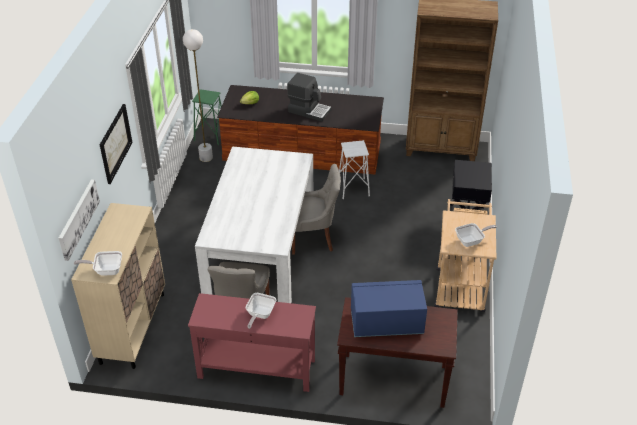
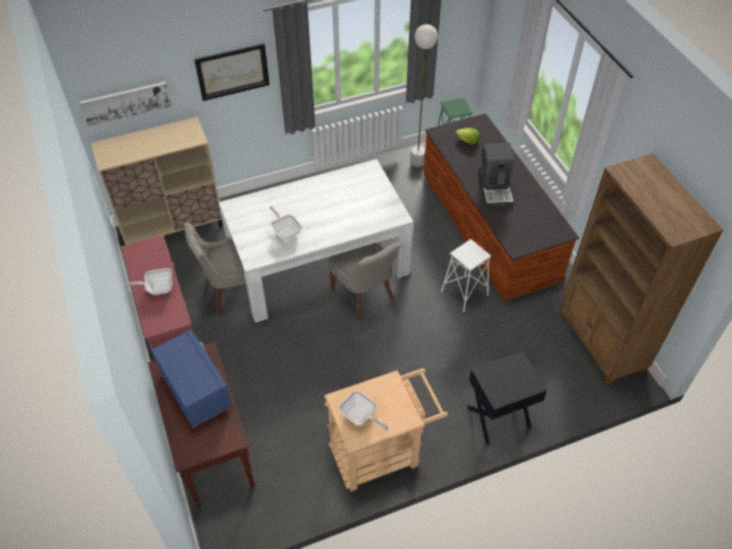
camera: 60 degrees right, 10 degrees up
frying pan [74,251,122,276] -> frying pan moved to [269,206,302,241]

